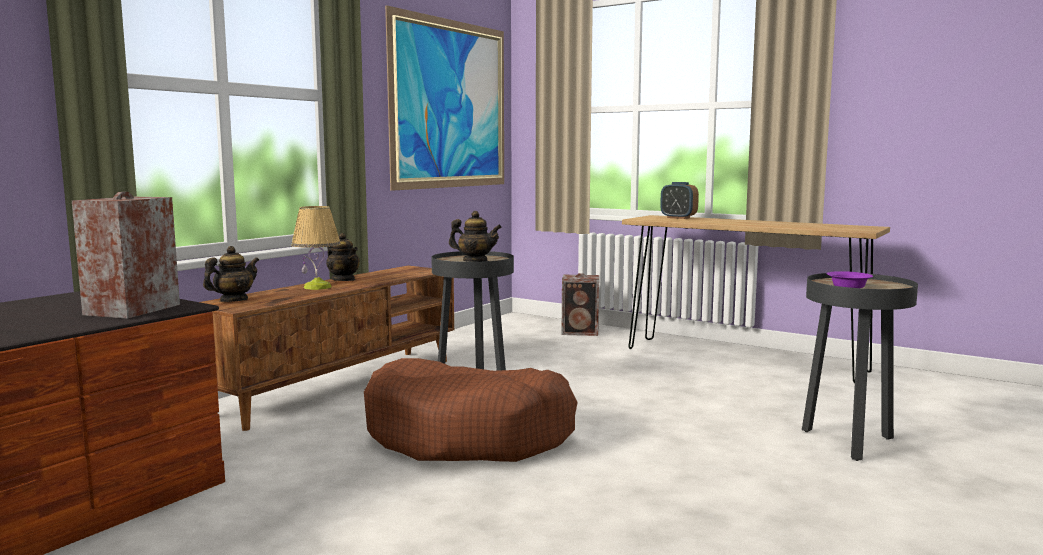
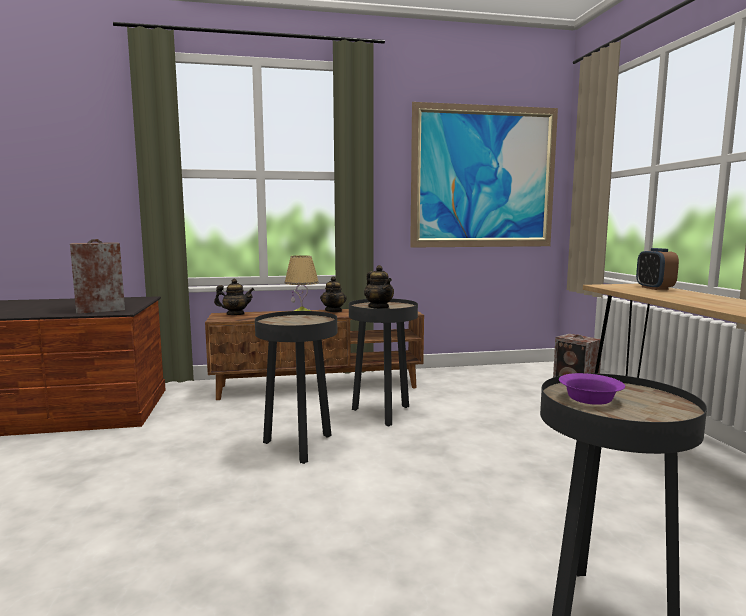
camera: 45 degrees right, 0 degrees up
brown dog bed [364,358,578,462] -> black side table [255,311,337,464]

